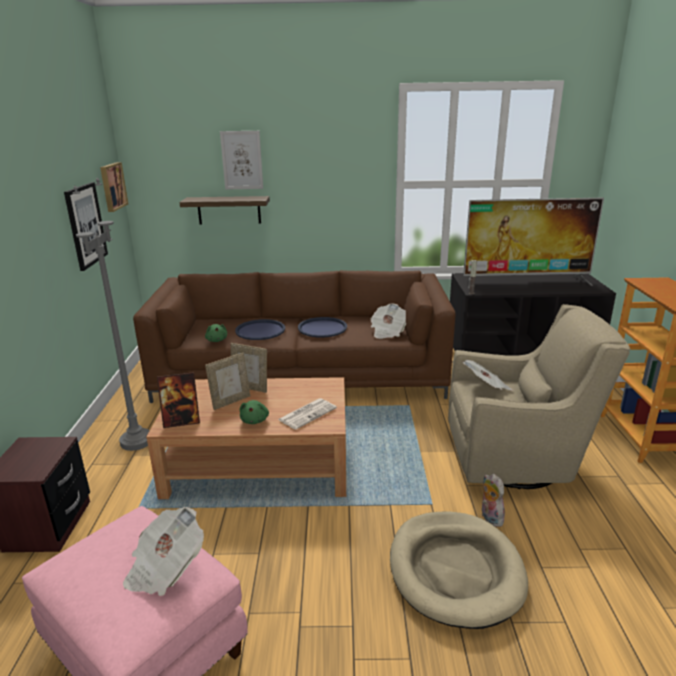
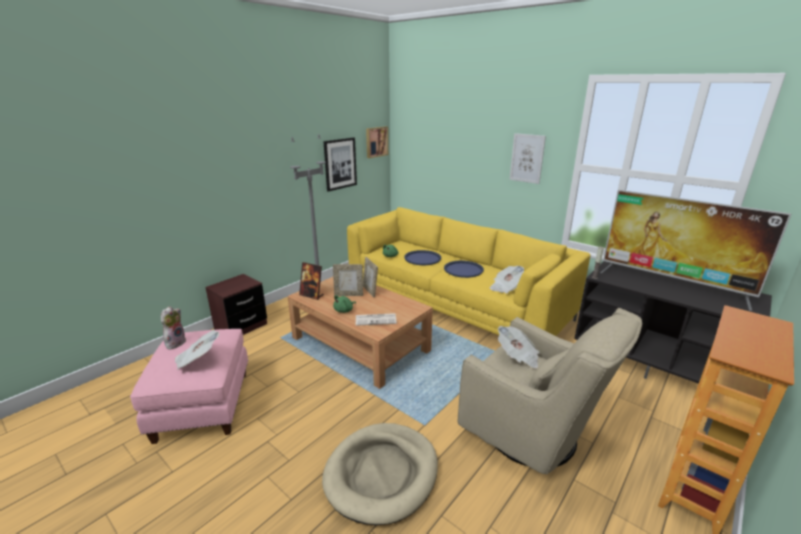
camera: 40 degrees right, 0 degrees up
brown sofa [133,270,456,403] -> yellow sofa [347,207,591,336]
shelf [179,196,270,224] -> none
picture [220,131,263,190] -> picture moved to [509,133,546,184]
plush toy [482,474,505,527] -> plush toy moved to [161,306,186,350]

